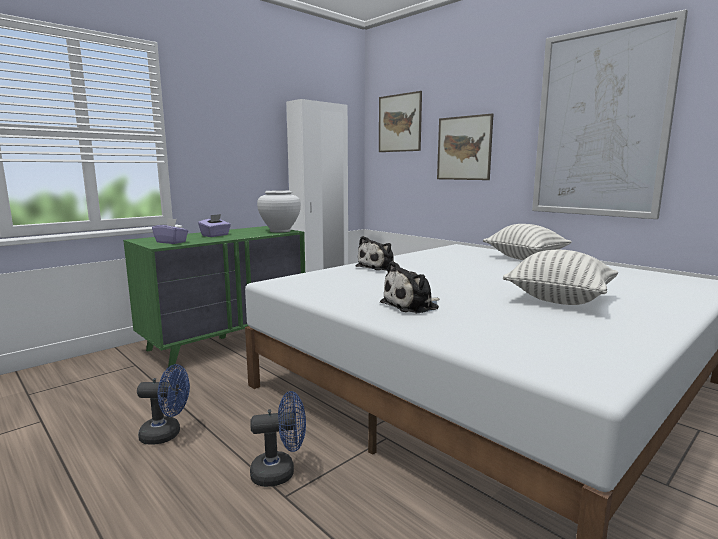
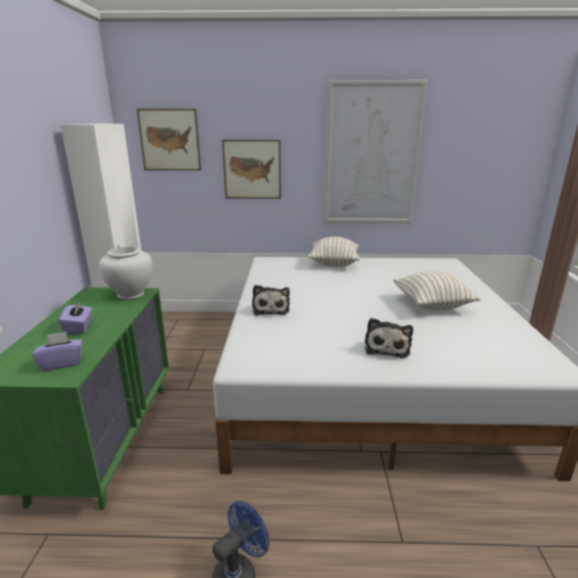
camera: 45 degrees left, 10 degrees up
blue fan [250,391,306,487] -> none

